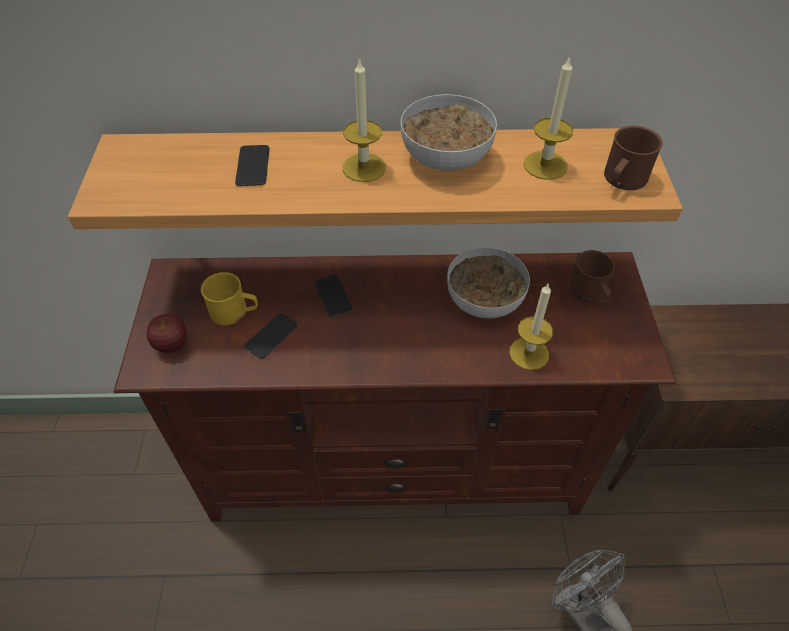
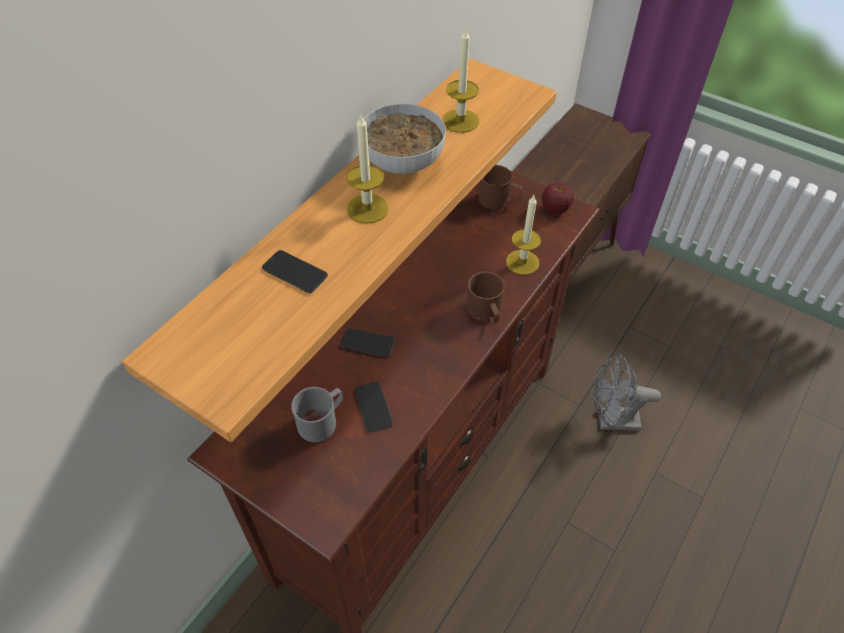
camera: 55 degrees left, 0 degrees up
apple [147,314,187,353] -> apple moved to [542,183,574,214]
yellow mug [201,272,258,326] -> grey mug [291,387,343,442]
bowl [447,247,530,318] -> none
brown mug [604,126,663,190] -> brown mug moved to [467,271,505,323]

